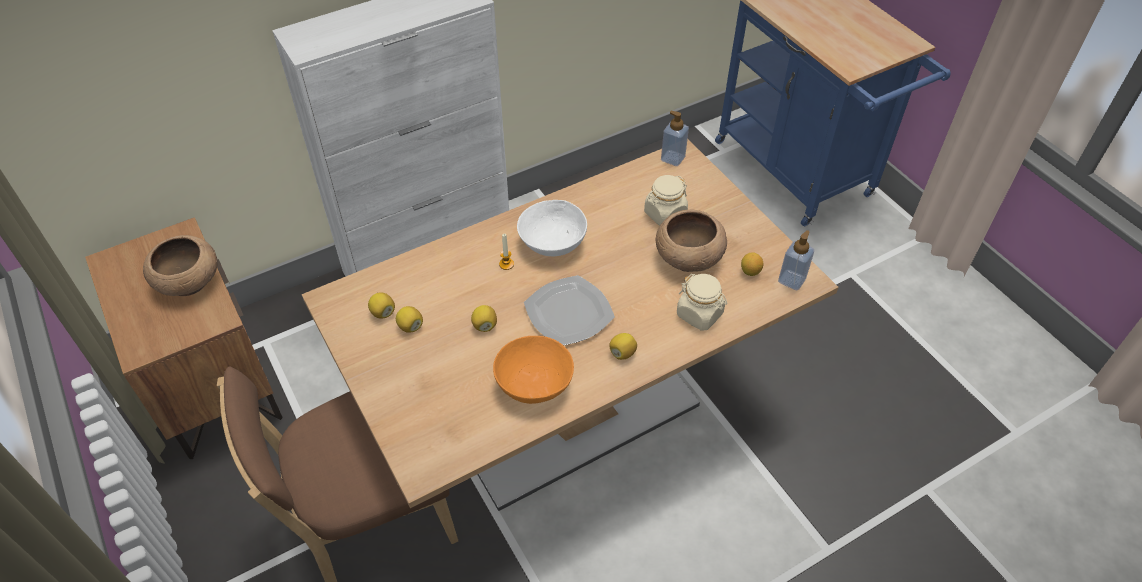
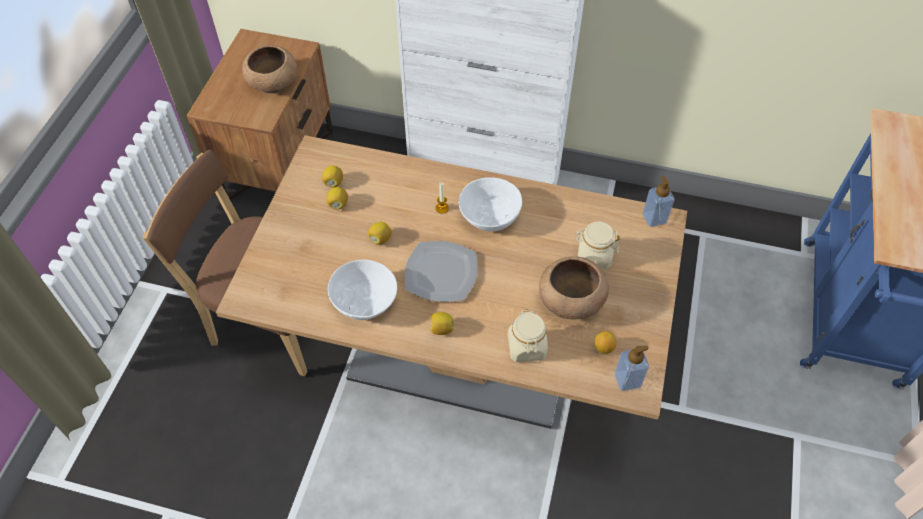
camera: 45 degrees right, 5 degrees up
orange bowl [493,336,574,404] -> white bowl [328,260,397,320]

